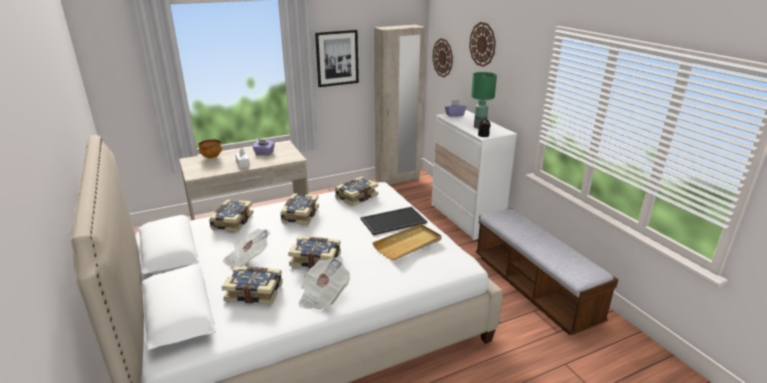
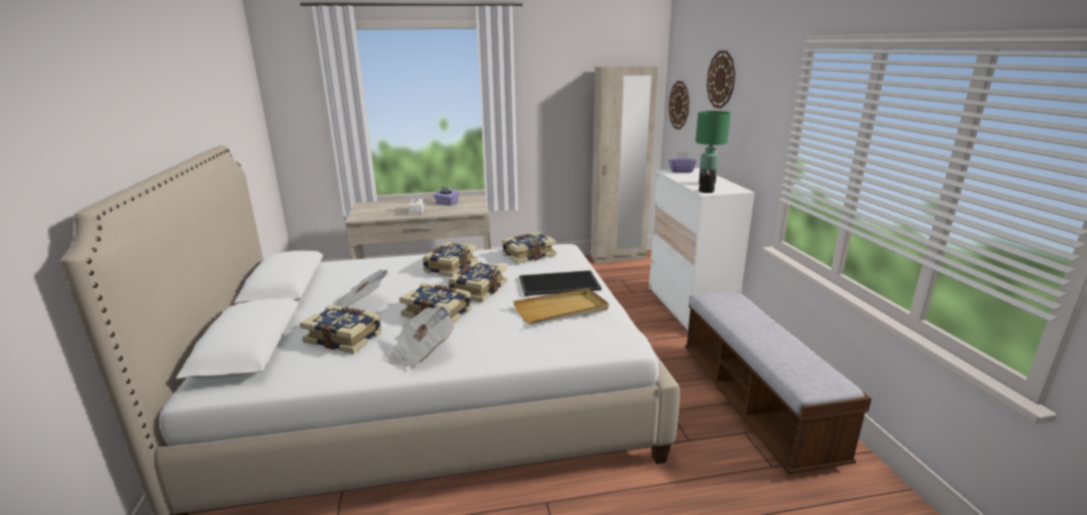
camera: 15 degrees right, 5 degrees down
bowl [198,139,222,158] -> none
book [209,199,253,232] -> book moved to [448,261,507,303]
picture [315,29,359,87] -> none

